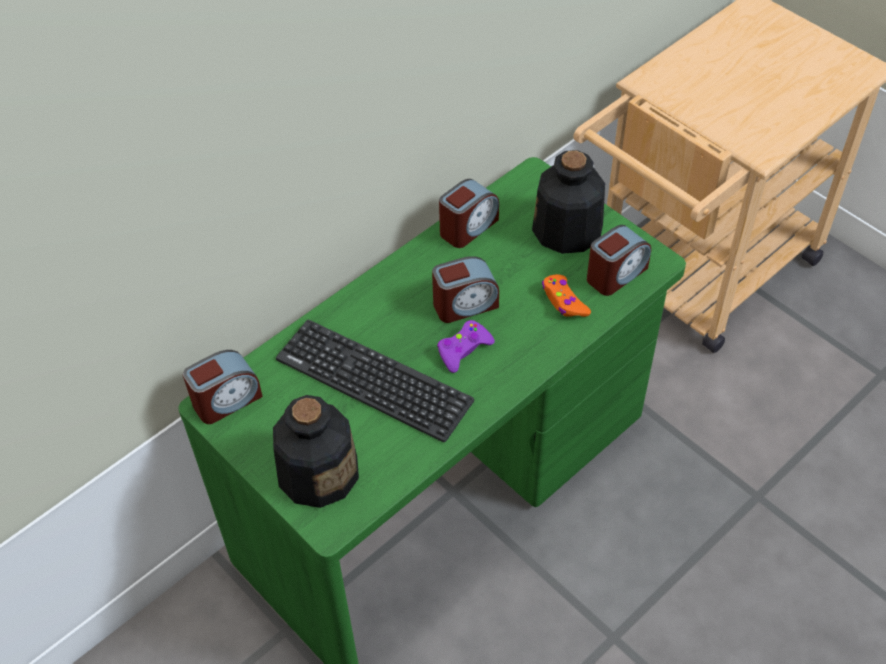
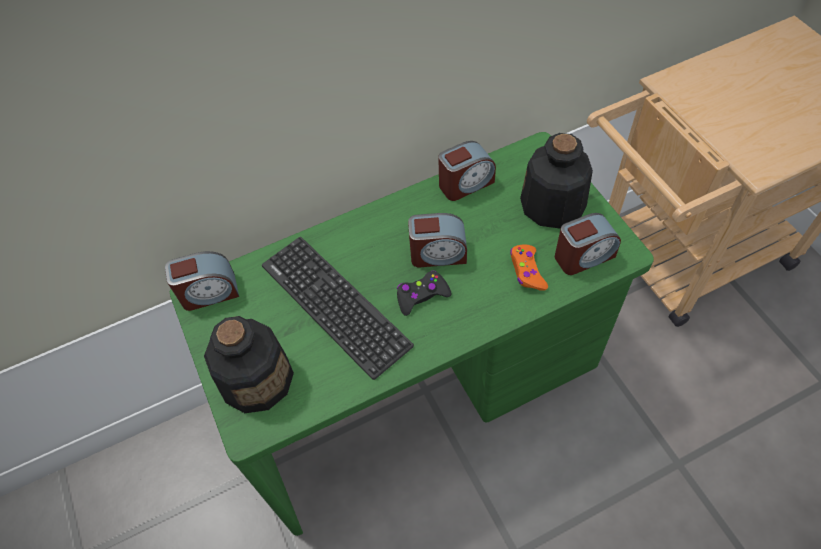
camera: 20 degrees right, 5 degrees up
purple game controller [437,320,495,373] -> black game controller [397,271,451,316]

